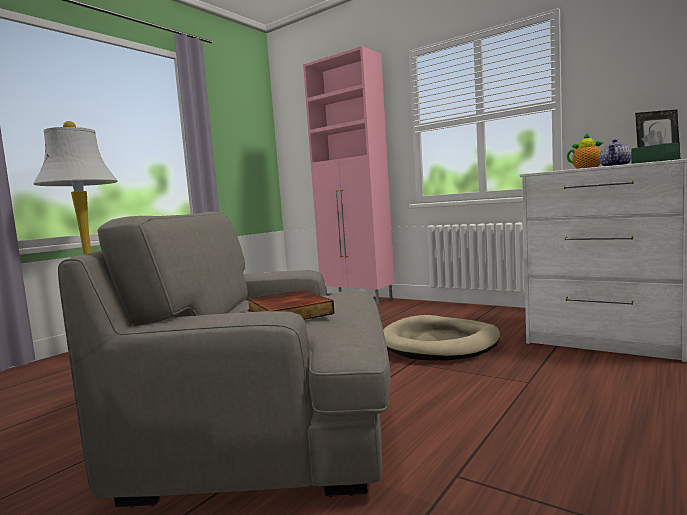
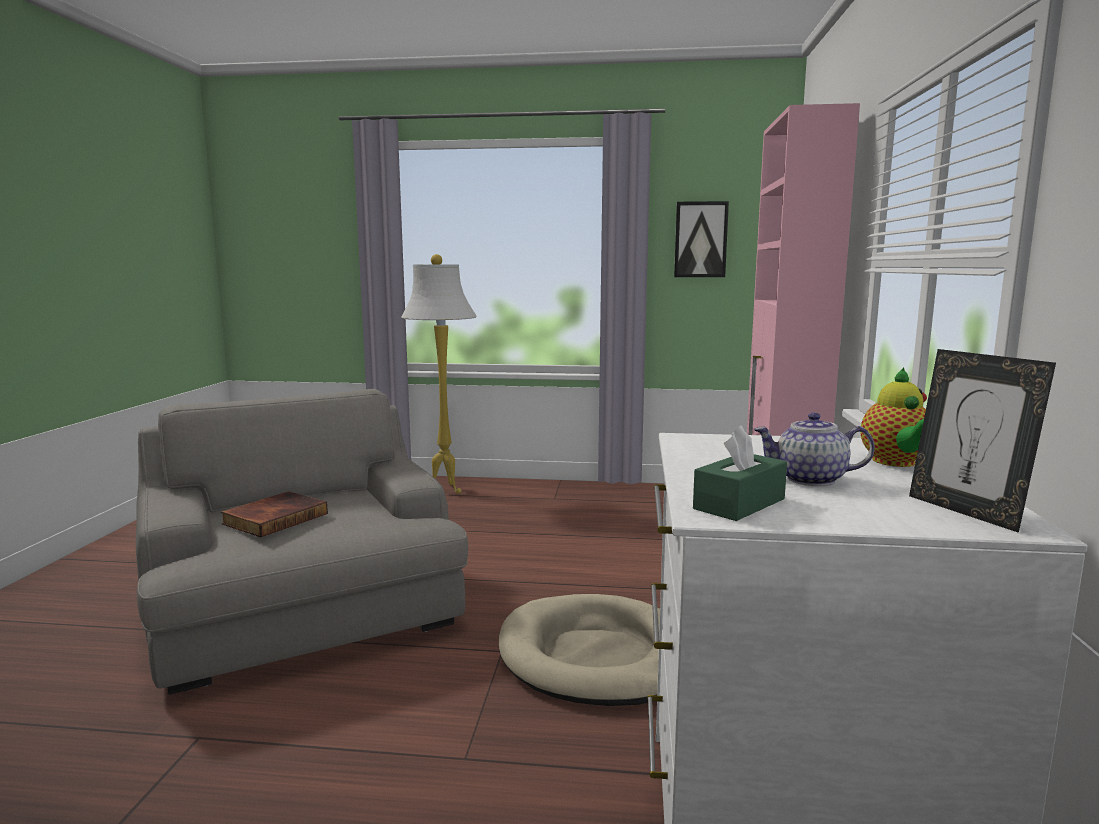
camera: 60 degrees right, 5 degrees up
none -> picture [674,201,729,277]

